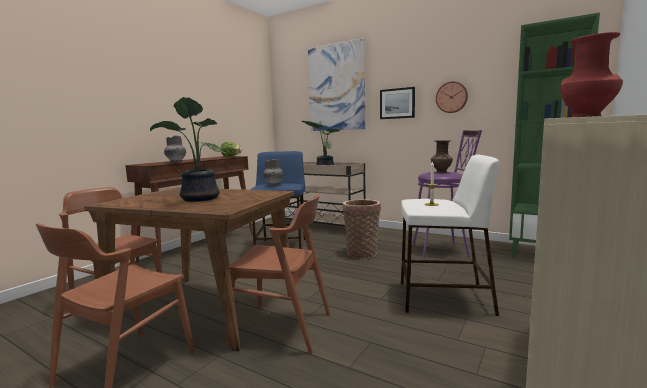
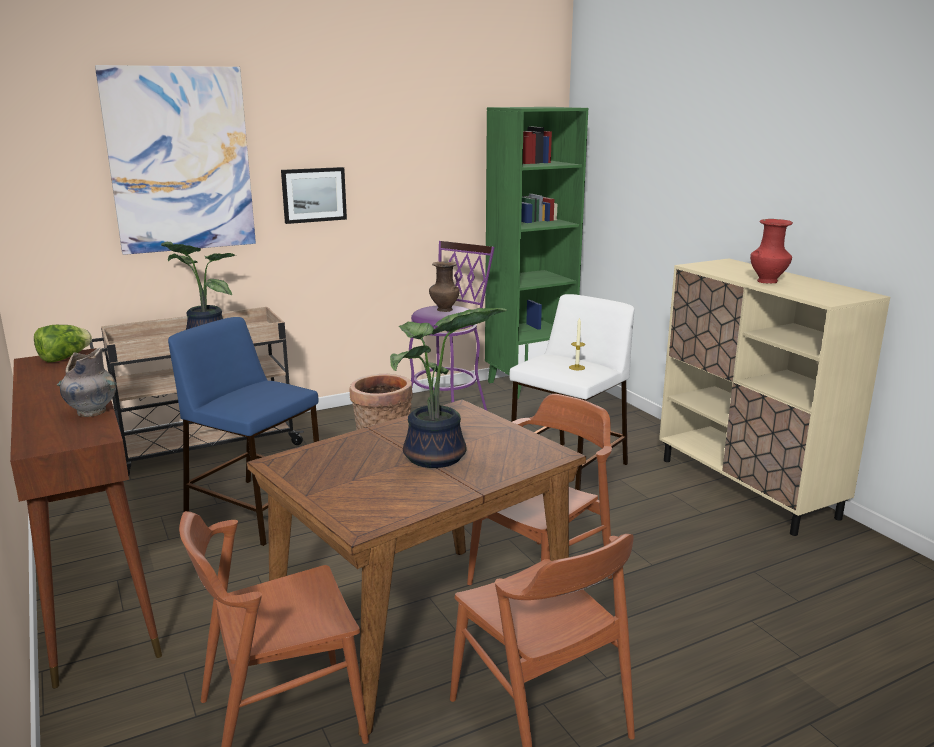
camera: 60 degrees left, 10 degrees up
grey vase [263,159,284,186] -> none
wall clock [436,81,468,113] -> none

